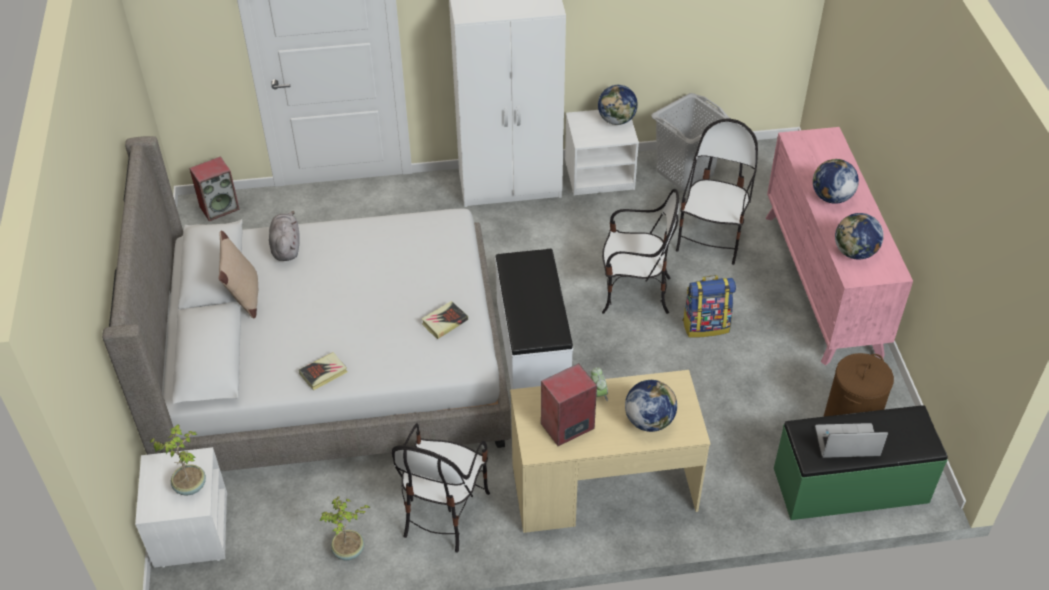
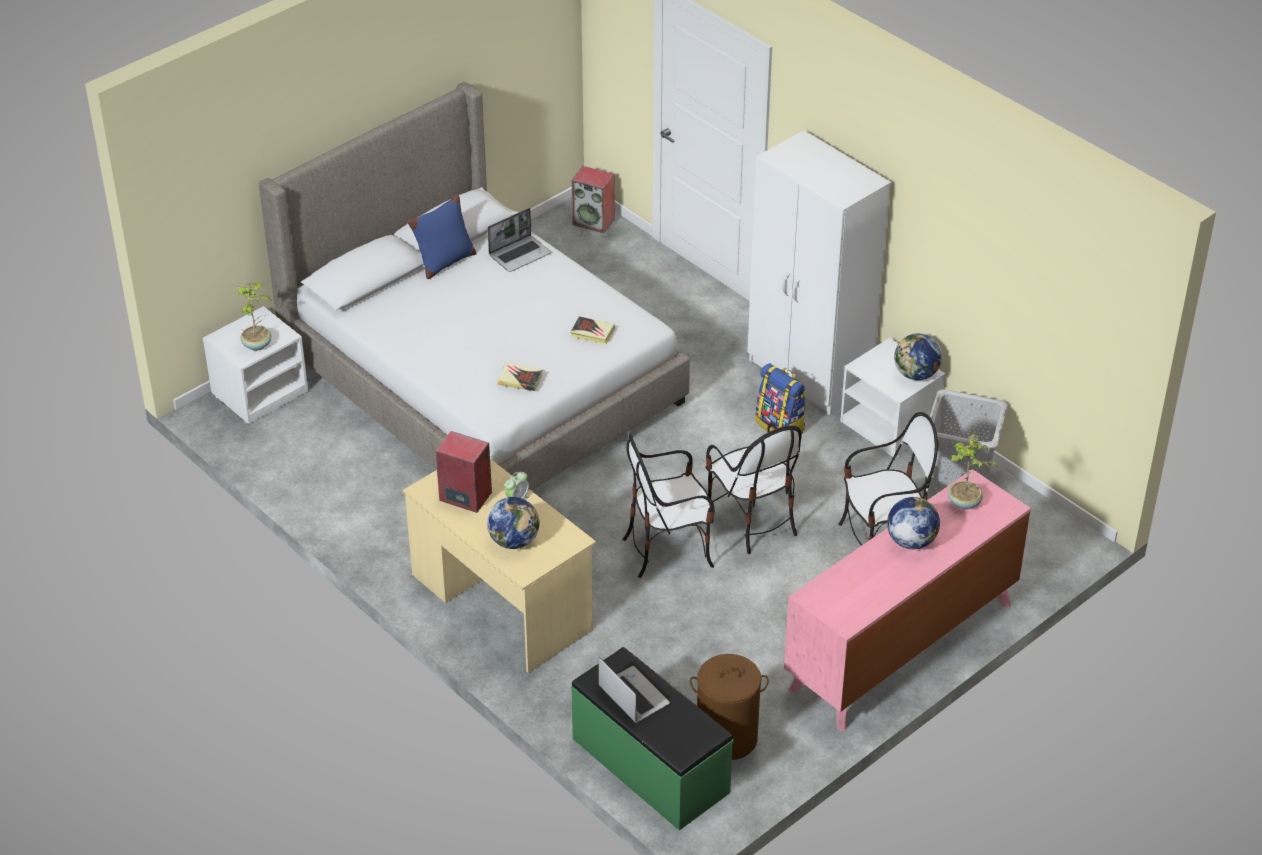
camera: 55 degrees right, 5 degrees down
beige pillow [218,231,258,318] -> blue pillow [407,194,477,279]
grey plush toy [269,211,300,261] -> laptop [487,208,551,272]
book [299,352,348,391] -> book moved to [570,316,615,345]
potted plant [320,496,370,561] -> potted plant moved to [948,434,998,509]
chair [392,423,490,553] -> chair moved to [623,433,715,578]
white bench [495,249,573,389] -> none
backpack [683,275,736,338] -> backpack moved to [755,363,806,433]
globe [835,213,884,260] -> none

